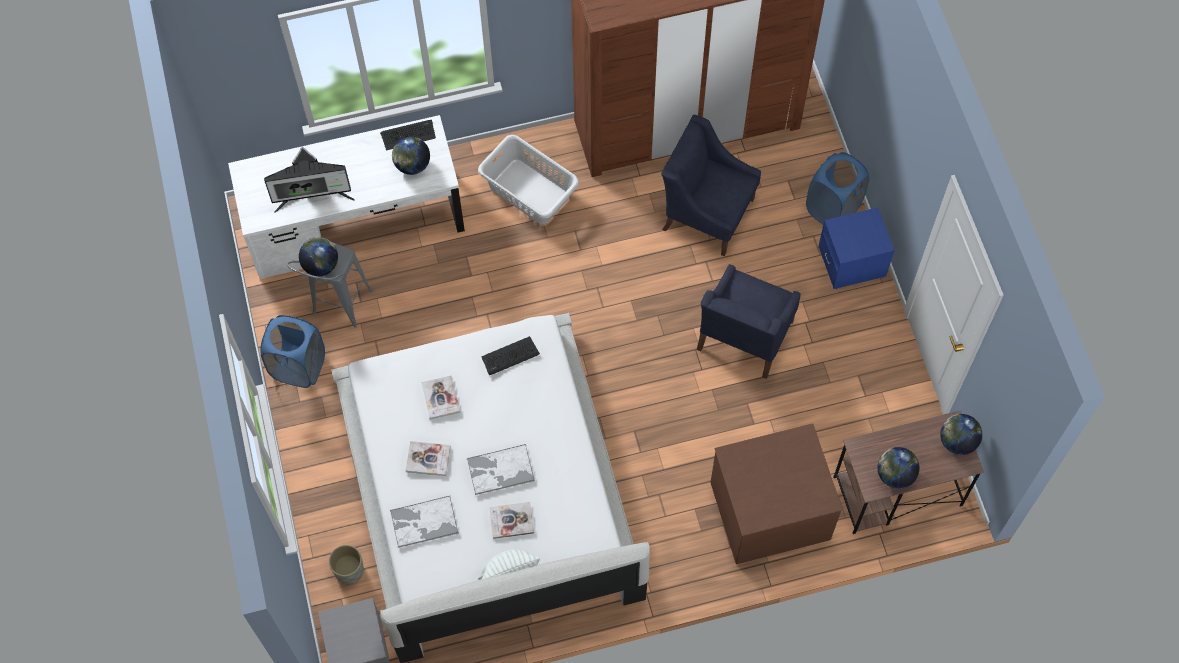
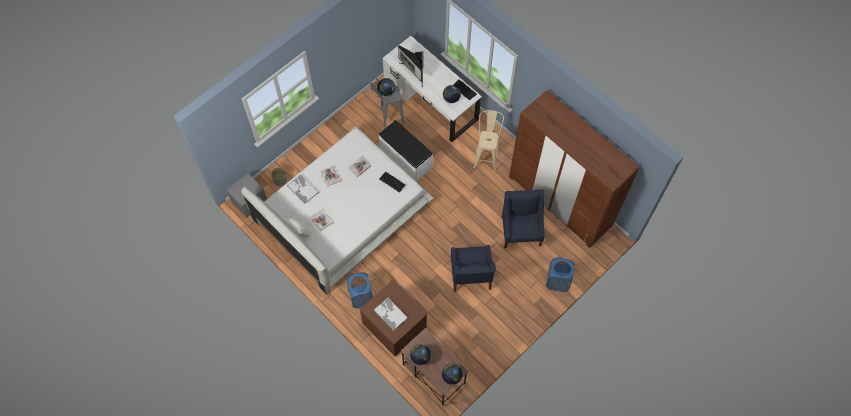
camera: 60 degrees right, 0 degrees up
blue laundry basket [261,315,325,388] -> blue laundry basket moved to [347,272,373,308]
tray [467,444,535,495] -> tray moved to [374,297,408,331]
grey laundry basket [478,135,579,224] -> beige stool [474,110,504,171]
blue armchair [697,265,801,379] -> blue armchair turned 90 degrees counterclockwise [451,245,496,292]
blue nightstand [818,207,895,289] -> none
none -> white bench [379,120,433,181]

